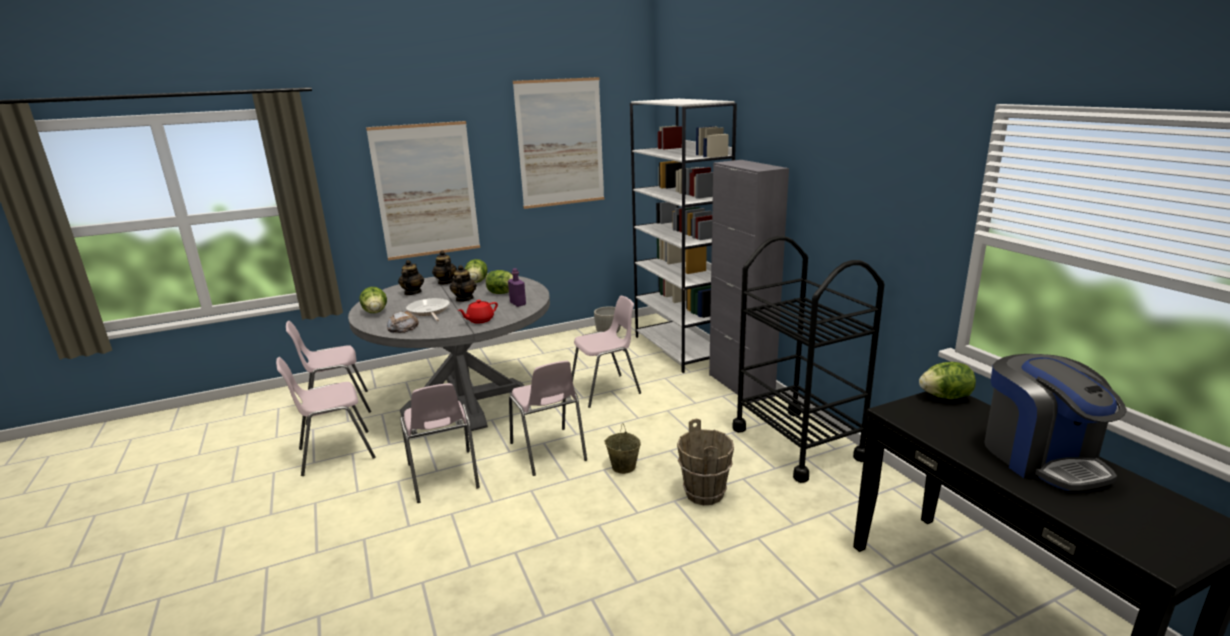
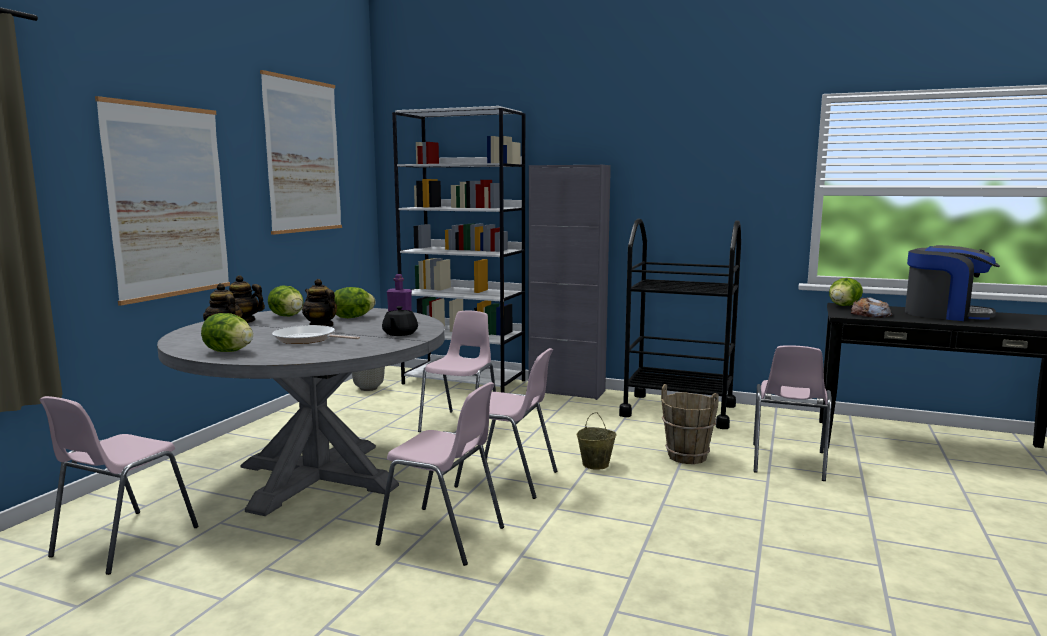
camera: 45 degrees left, 10 degrees down
pink chair [276,357,376,476] -> pink chair moved to [753,345,832,481]
bread [387,311,419,333] -> bread moved to [851,297,892,318]
red teapot [458,300,498,323] -> black teapot [382,306,418,336]

